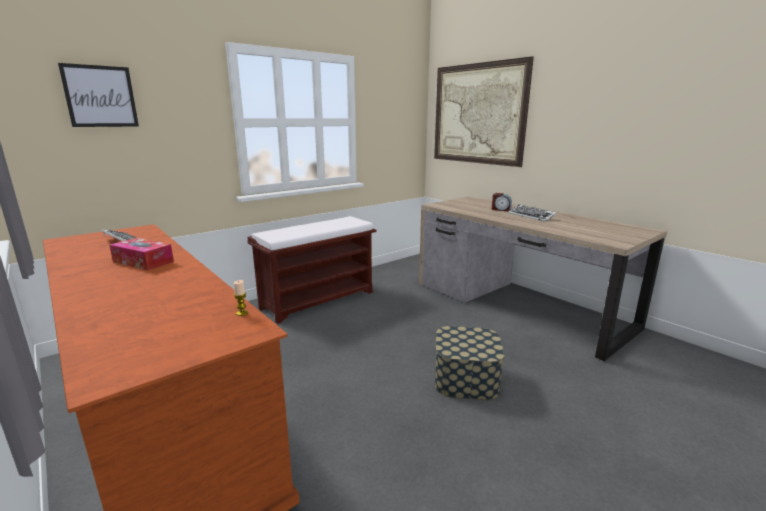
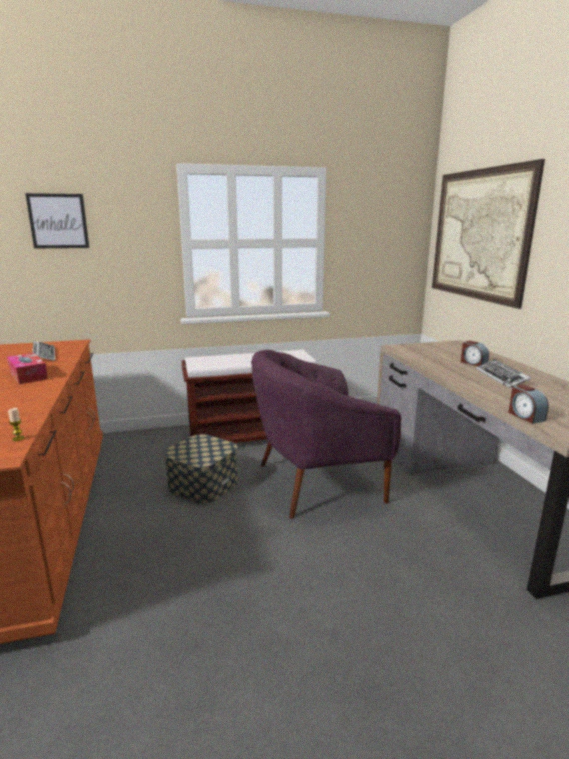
camera: 25 degrees right, 0 degrees up
storage box [435,326,505,400] -> storage box moved to [164,434,238,504]
none -> purple armchair [251,350,402,519]
none -> alarm clock [509,384,549,424]

